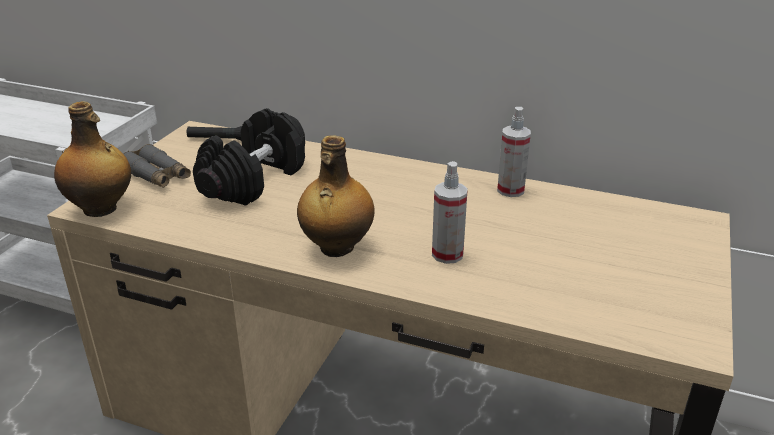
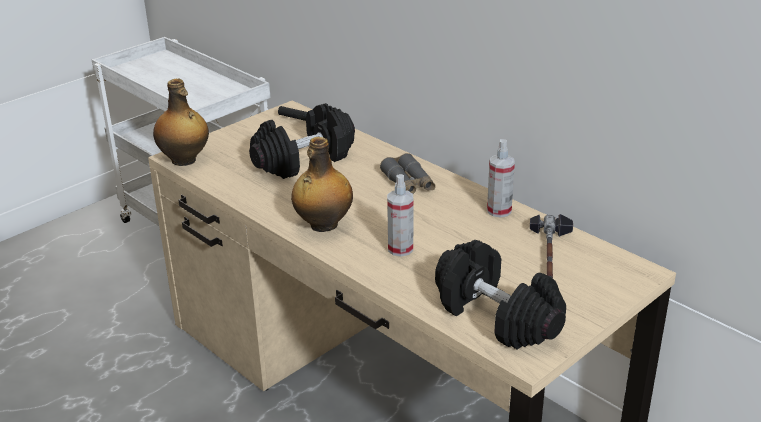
camera: 25 degrees right, 0 degrees up
grey binoculars [123,144,191,188] -> grey binoculars moved to [380,153,436,194]
none -> black dumbbell [435,240,566,350]
none -> hammer [530,214,573,278]

